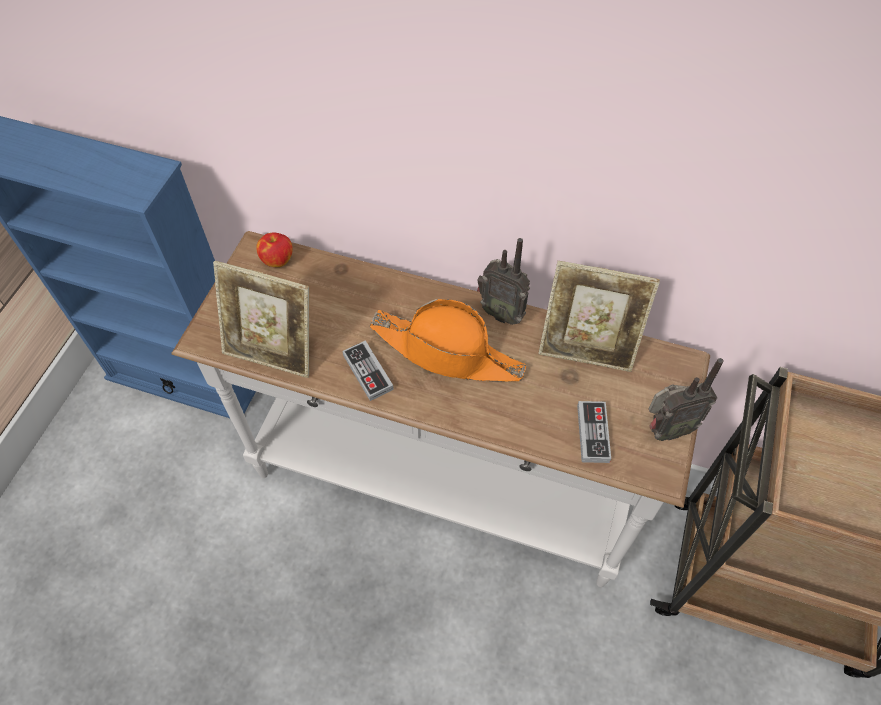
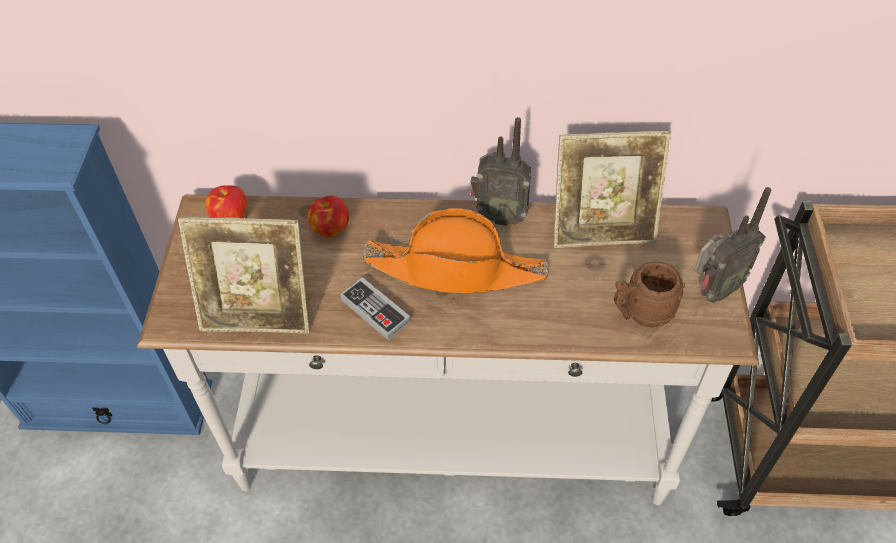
camera: 15 degrees left, 5 degrees down
game controller [577,401,611,463] -> brown mug [614,261,685,327]
none -> apple [307,195,349,238]

